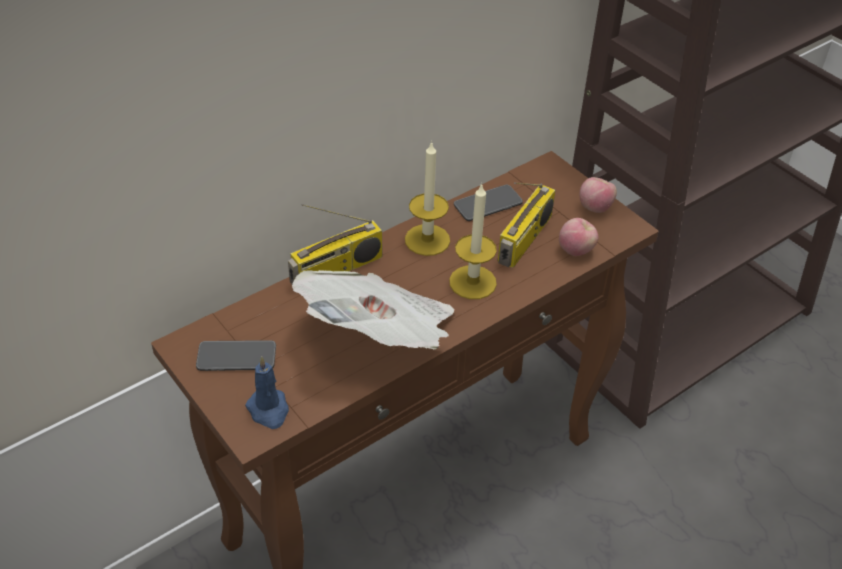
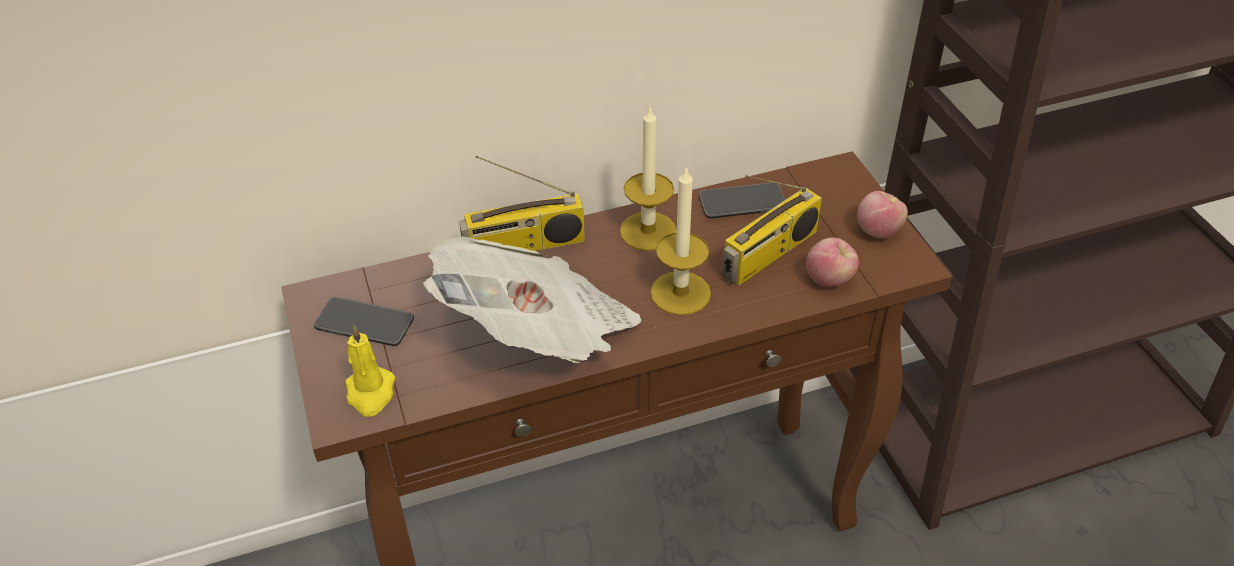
camera: 20 degrees right, 0 degrees up
blue candle [245,356,289,429] -> yellow candle [345,325,395,417]

